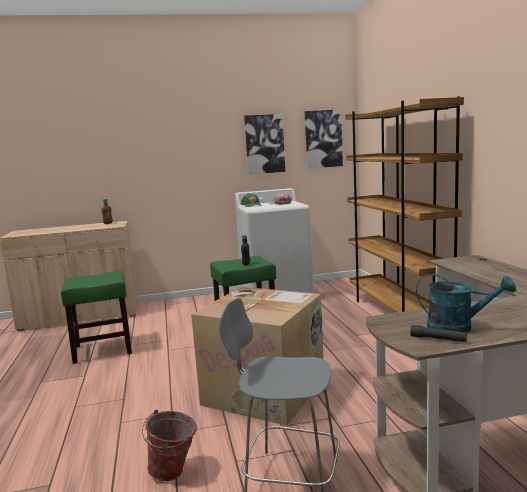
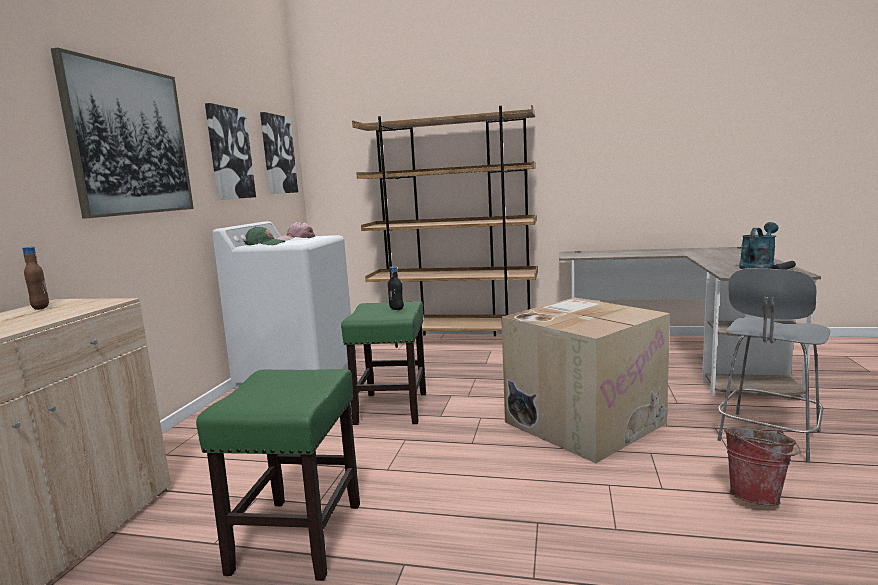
camera: 65 degrees left, 0 degrees up
none -> picture [51,48,194,219]

